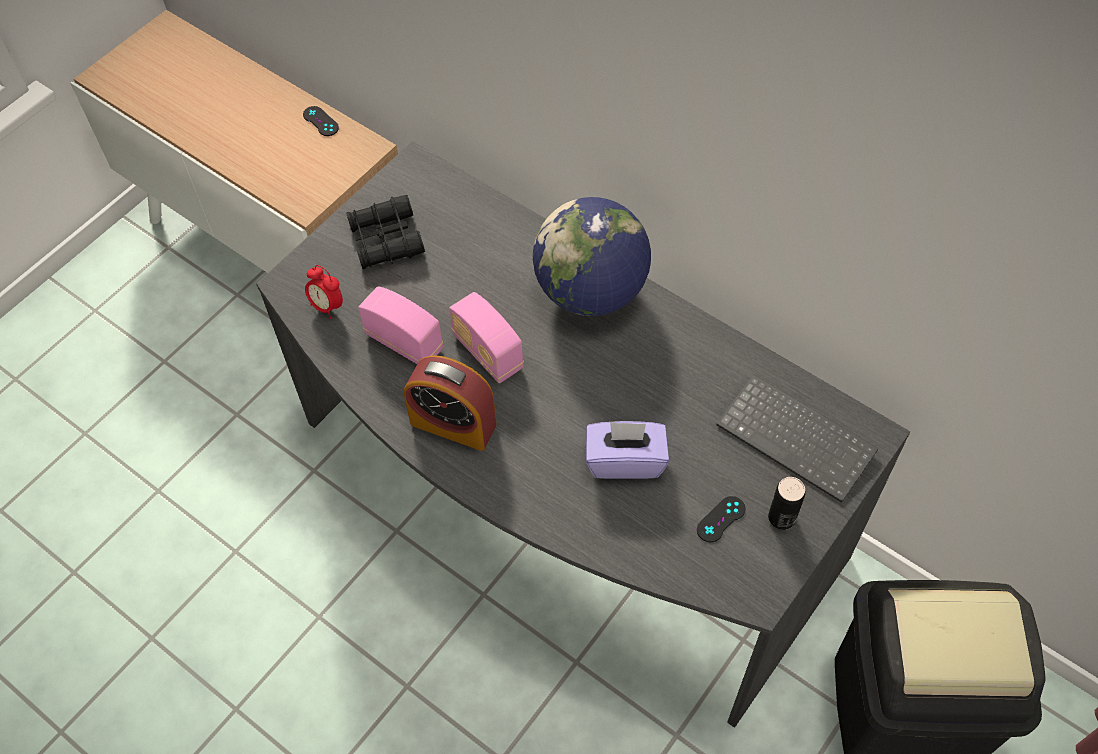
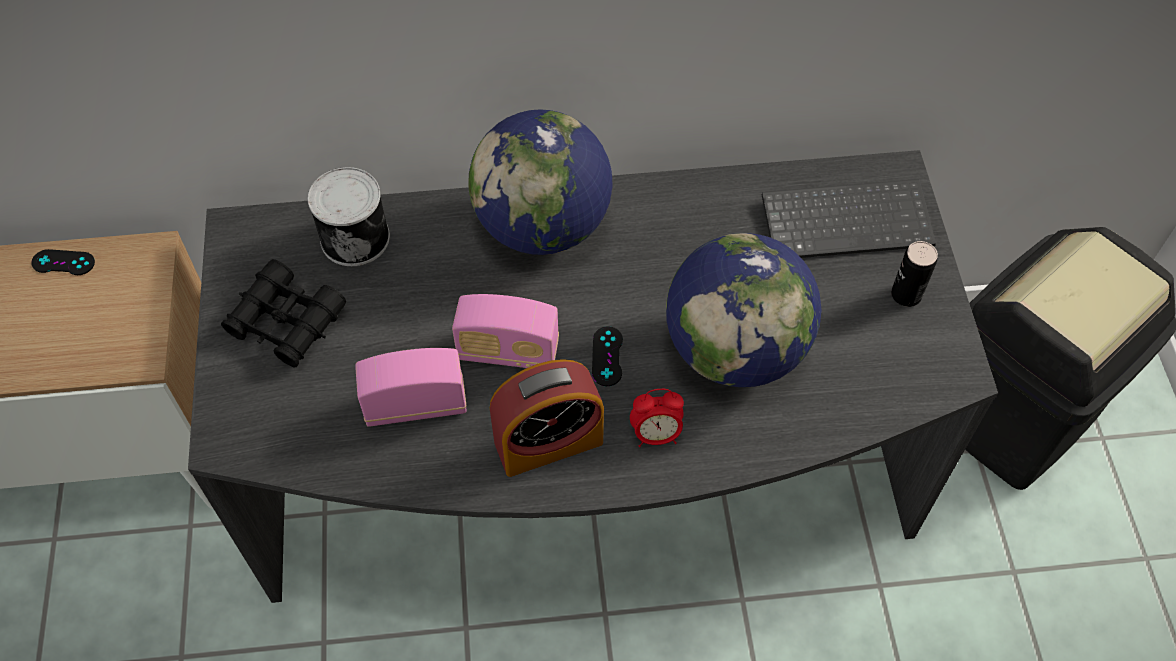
camera: 45 degrees left, 0 degrees up
alarm clock [305,265,343,319] -> alarm clock moved to [630,389,684,447]
purple tissue box [586,421,669,479] -> globe [666,233,821,387]
black game controller [697,496,745,542] -> black game controller moved to [592,326,623,386]
none -> can [308,167,390,266]

